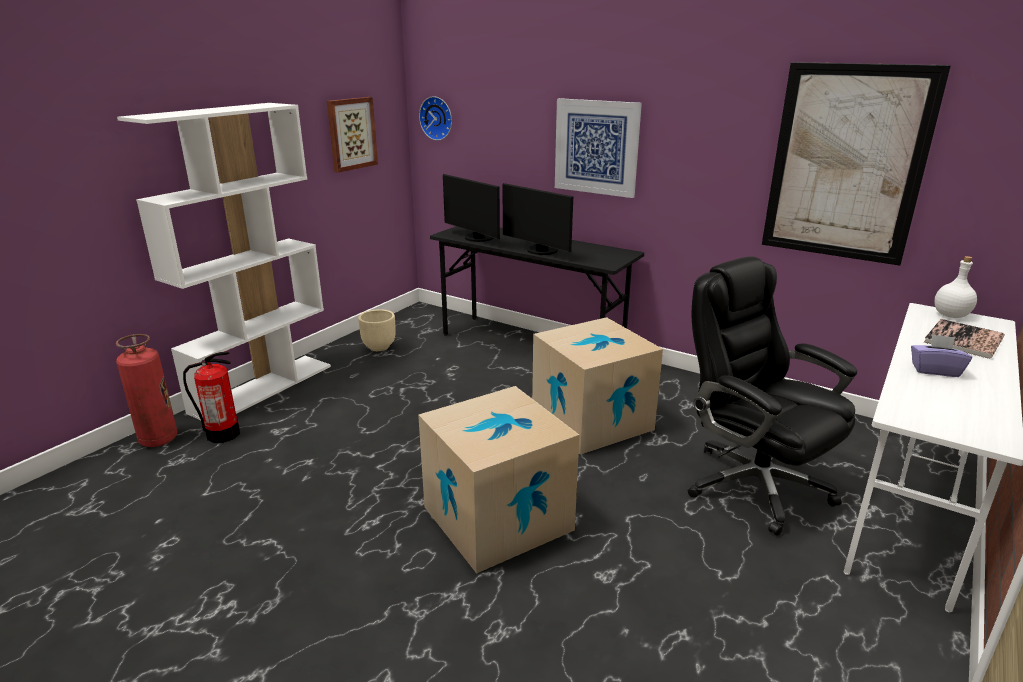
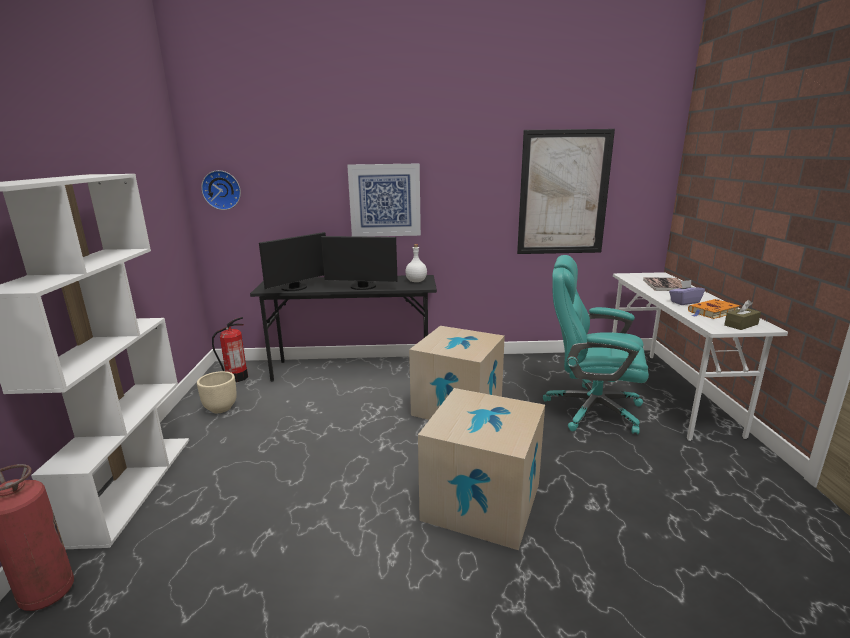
camera: 35 degrees left, 5 degrees down
fire extinguisher [183,352,240,443] -> fire extinguisher moved to [212,317,248,382]
picture [327,97,378,173] -> none
monitor [443,174,500,242] -> monitor turned 60 degrees counterclockwise [259,232,326,291]
black office chair [687,256,857,536] -> turquoise office chair [543,255,649,434]
white bottle [934,256,977,318] -> white bottle moved to [405,244,427,282]
none -> orange book [688,299,740,319]
none -> brown tissue box [724,300,761,330]

